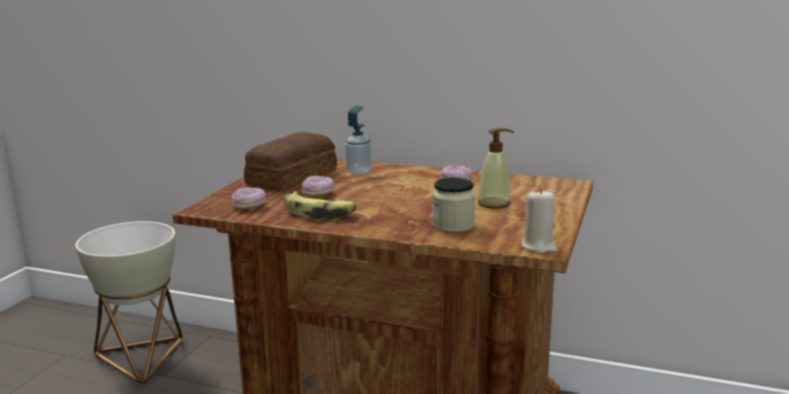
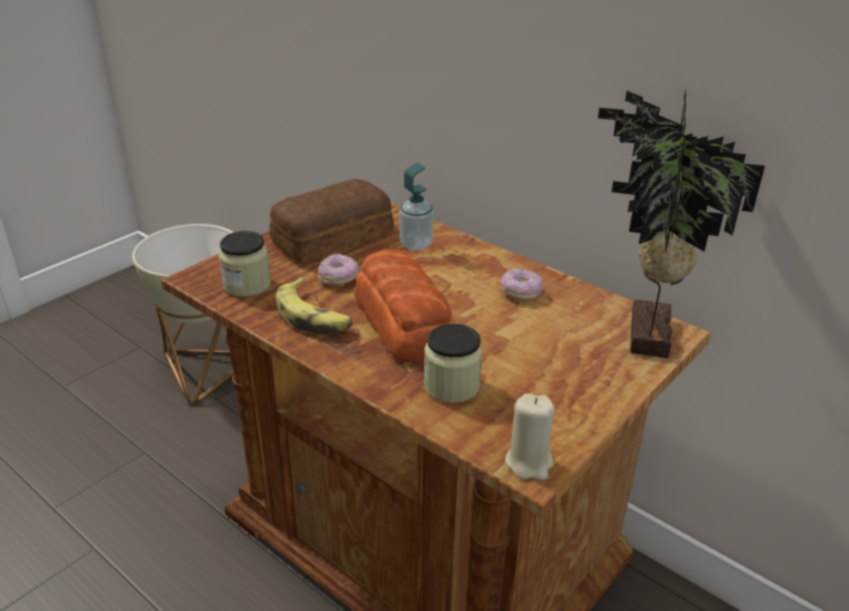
camera: 20 degrees right, 15 degrees up
donut [231,187,266,210] -> jar [218,231,271,297]
soap dispenser [478,128,514,209] -> none
none -> bread [354,249,455,363]
none -> potted plant [598,88,765,358]

